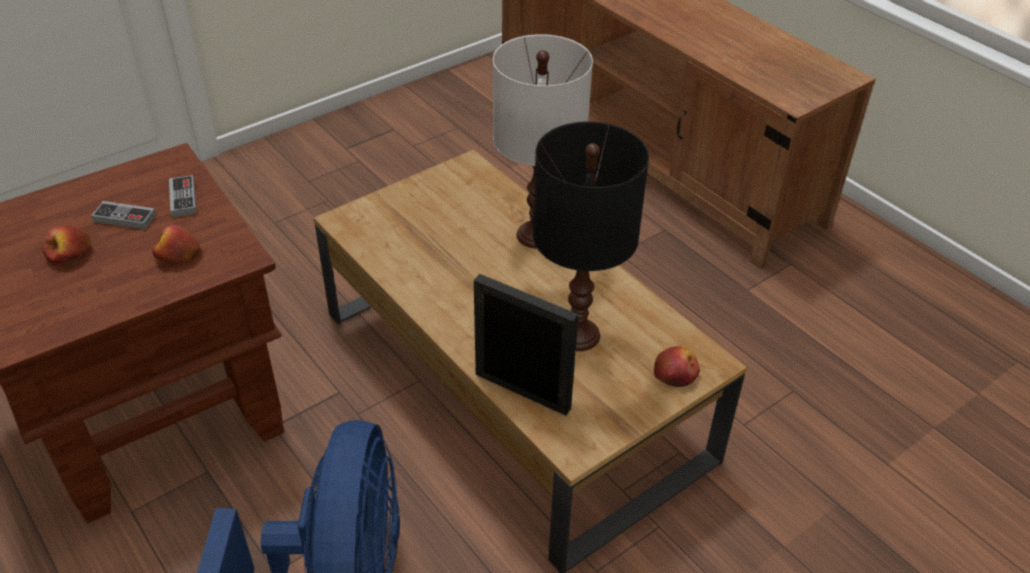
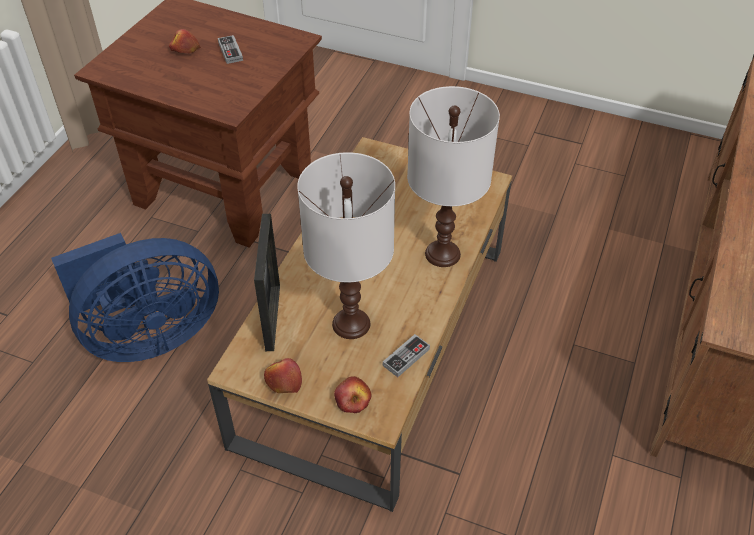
camera: 60 degrees right, 5 degrees up
apple [152,225,201,262] -> apple moved to [264,358,302,393]
game controller [169,175,197,217] -> game controller moved to [383,334,430,377]
black table lamp [533,121,649,351] -> white table lamp [297,152,395,339]

